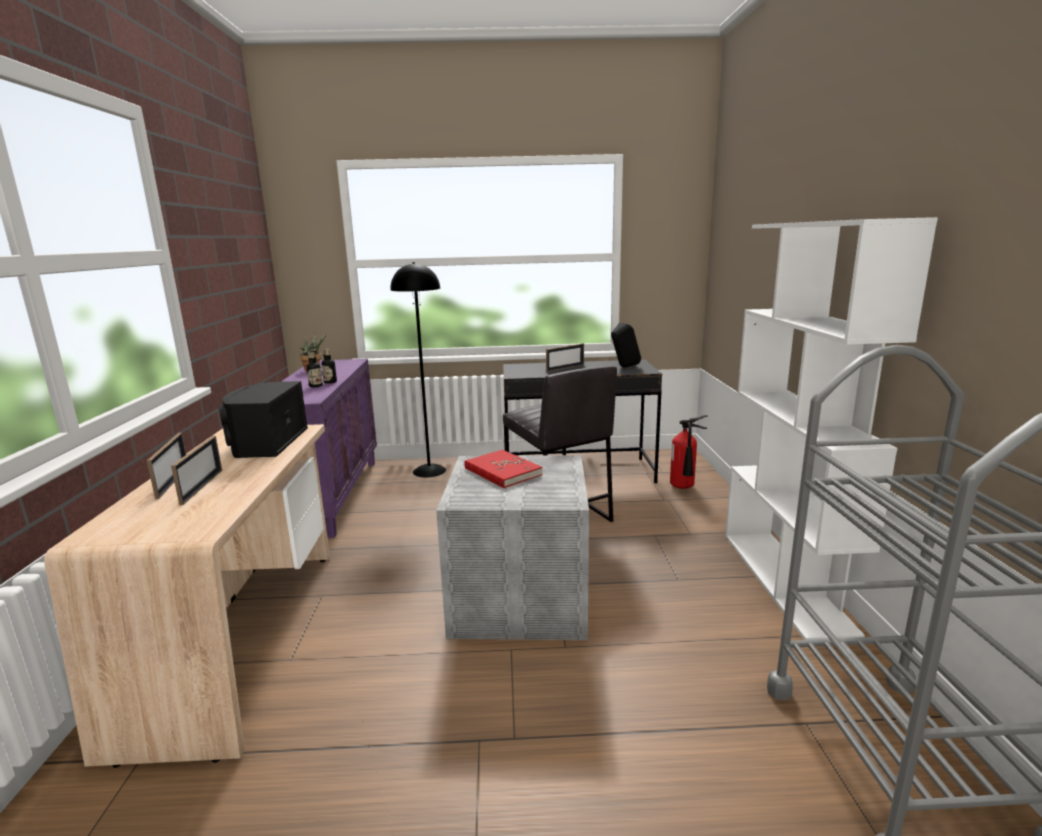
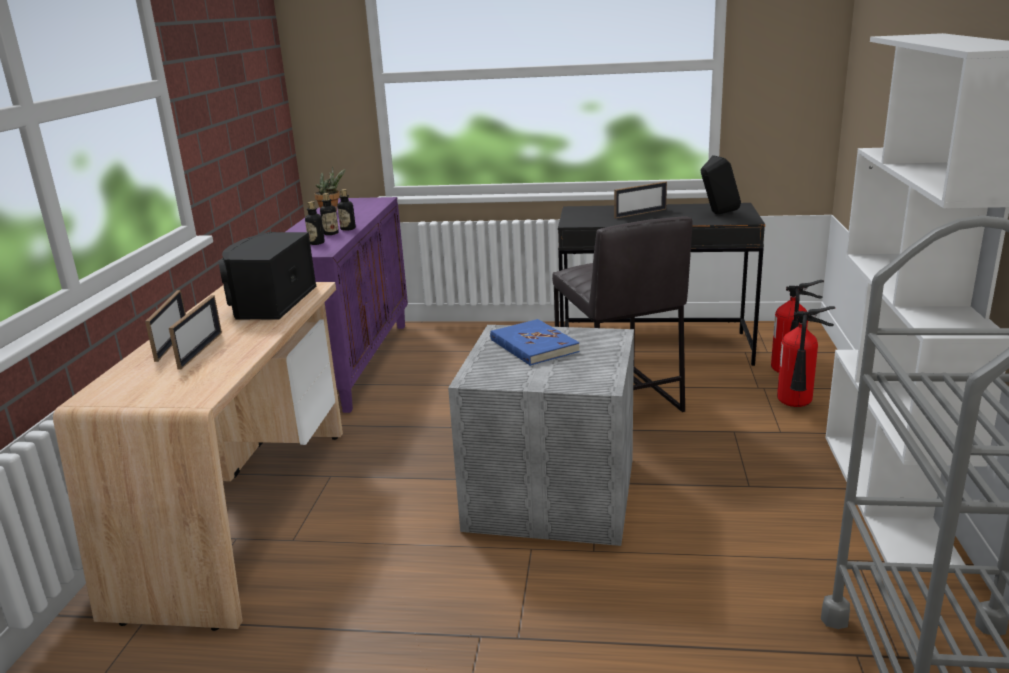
camera: 10 degrees right, 5 degrees up
black floor lamp [391,262,446,477] -> none
red book [464,450,543,488] -> blue book [490,319,580,366]
none -> bottle [305,201,325,245]
none -> fire extinguisher [777,306,835,407]

